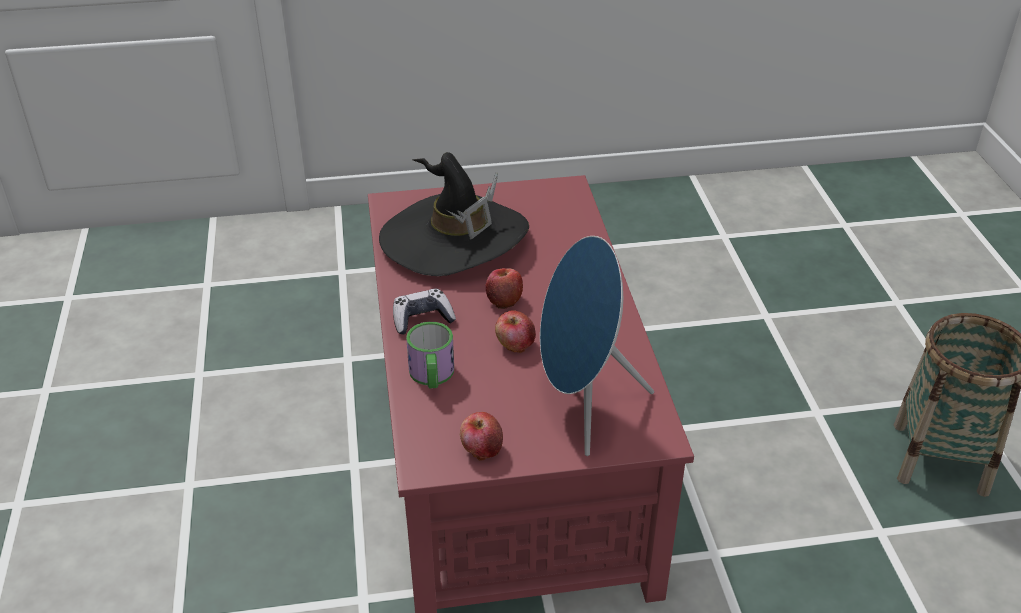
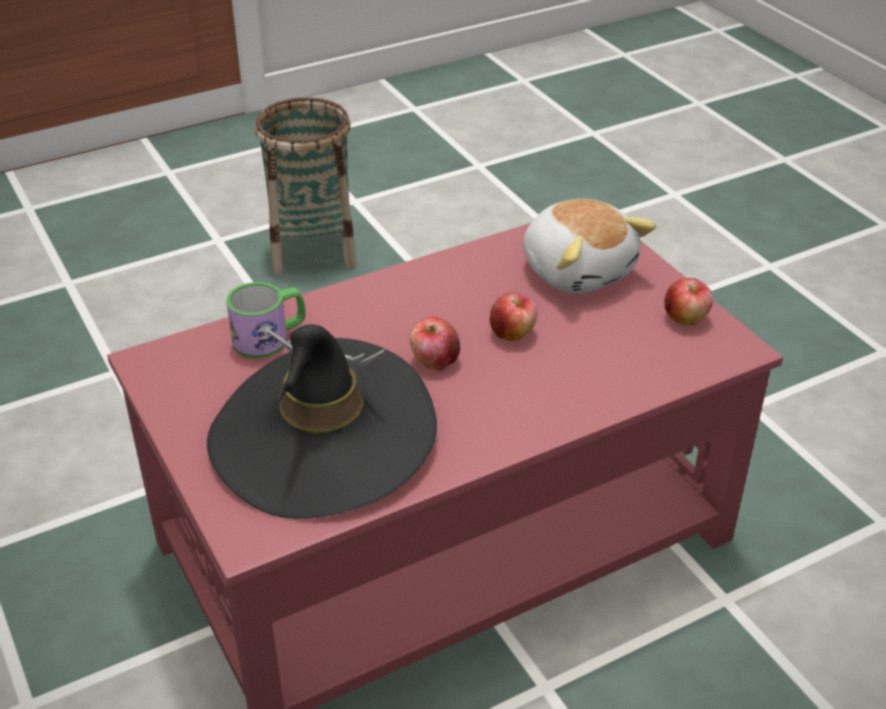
camera: 110 degrees left, 0 degrees up
game controller [393,289,456,335] -> none
mug [406,322,454,389] -> mug moved to [226,282,306,358]
blue speaker [540,236,654,456] -> plush toy [523,199,656,294]

